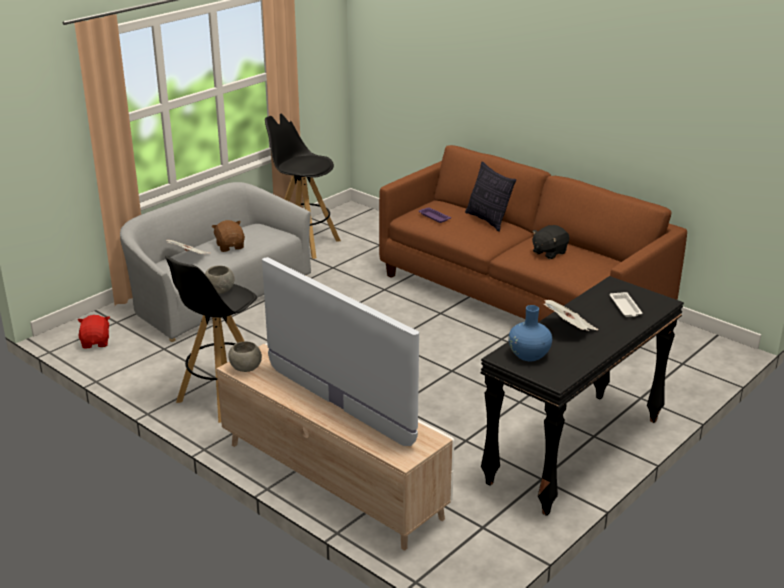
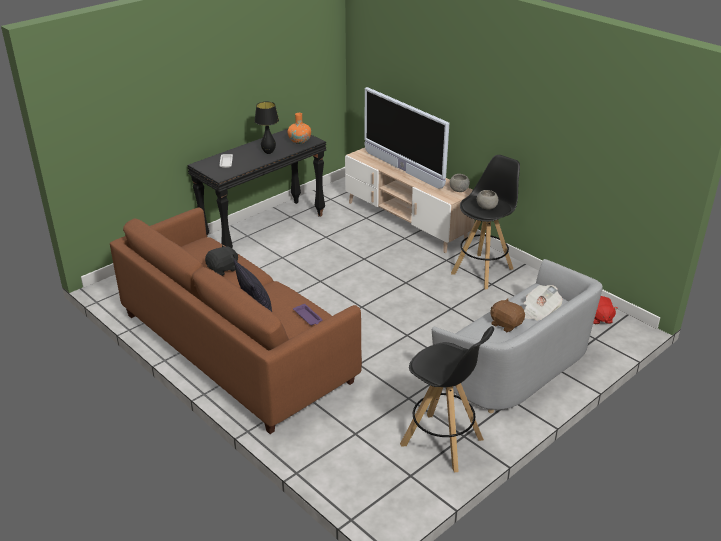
camera: 175 degrees left, 5 degrees up
brown plush toy [212,220,245,252] -> brown plush toy turned 150 degrees clockwise [490,298,525,332]
blue vase [508,305,552,361] -> orange vase [288,113,311,144]
newspaper [544,300,598,331] -> black table lamp [254,102,279,154]

